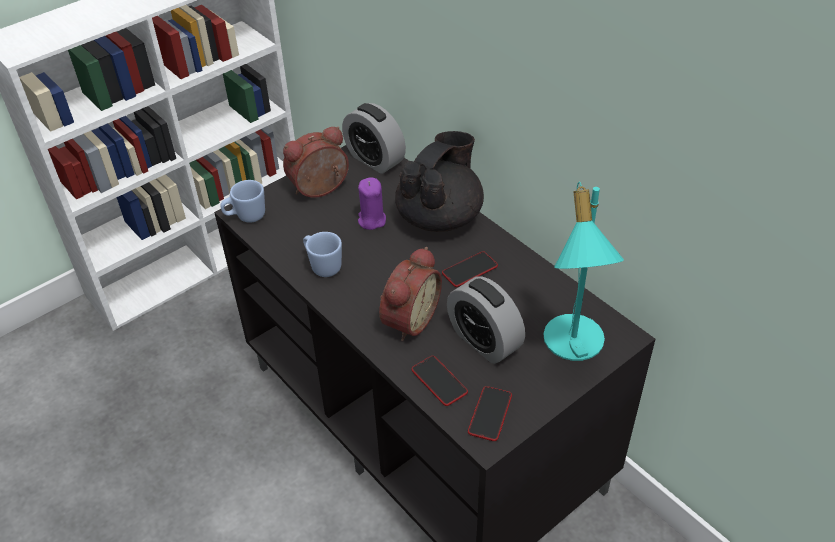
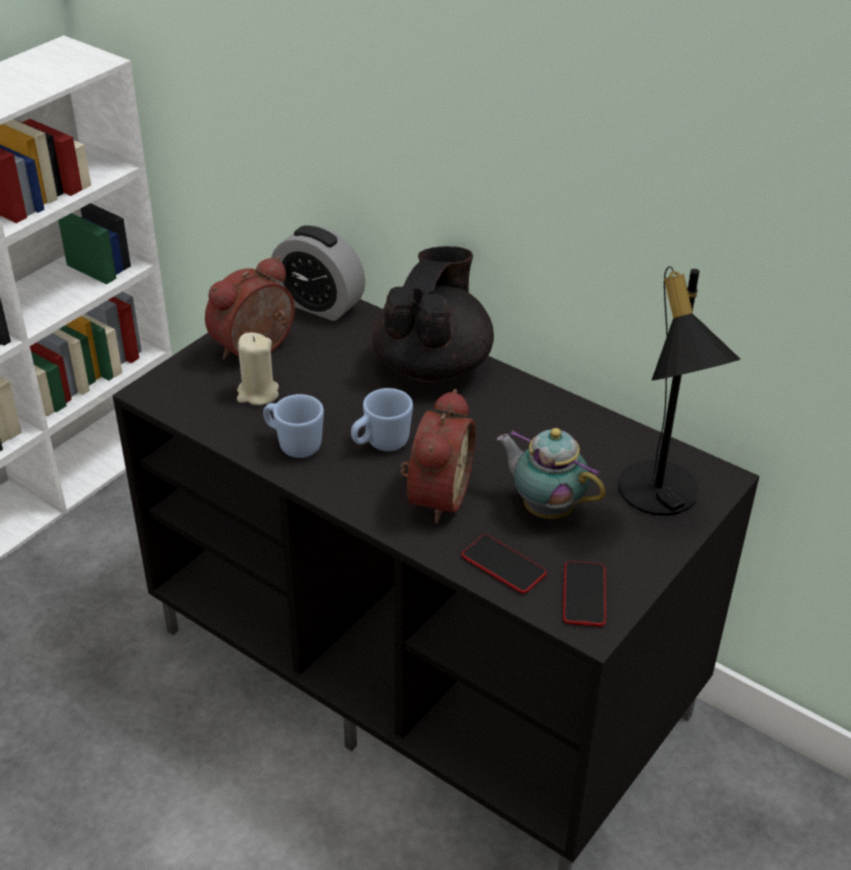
camera: 15 degrees left, 5 degrees down
blue mug [220,180,265,223] -> blue mug moved to [351,388,413,451]
purple candle [358,178,386,230] -> none
phone [442,251,498,287] -> none
alarm clock [447,277,525,364] -> teapot [497,428,606,519]
turquoise table lamp [543,182,624,361] -> black table lamp [618,266,740,516]
none -> beige candle [237,333,279,405]

